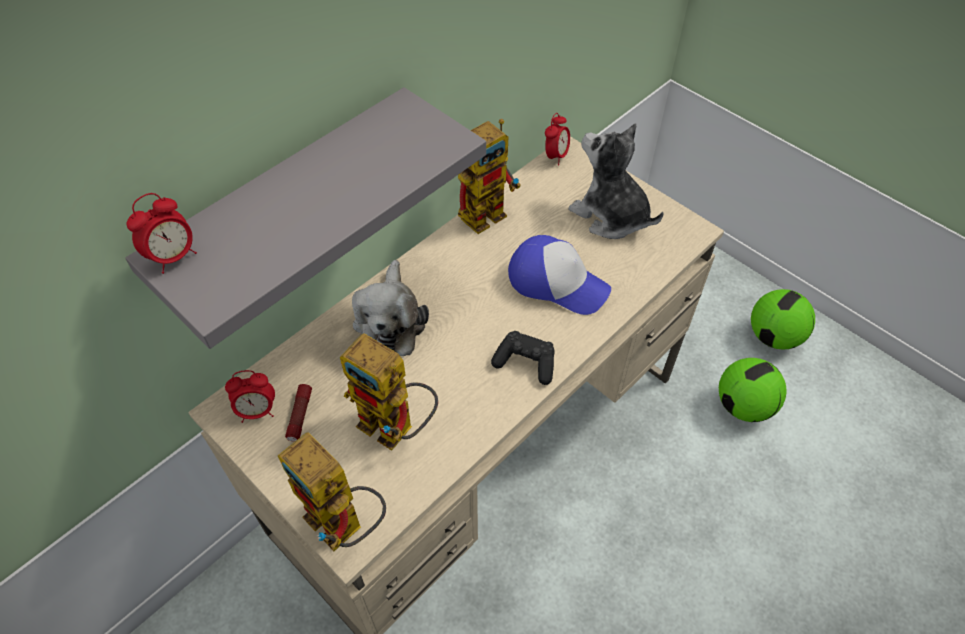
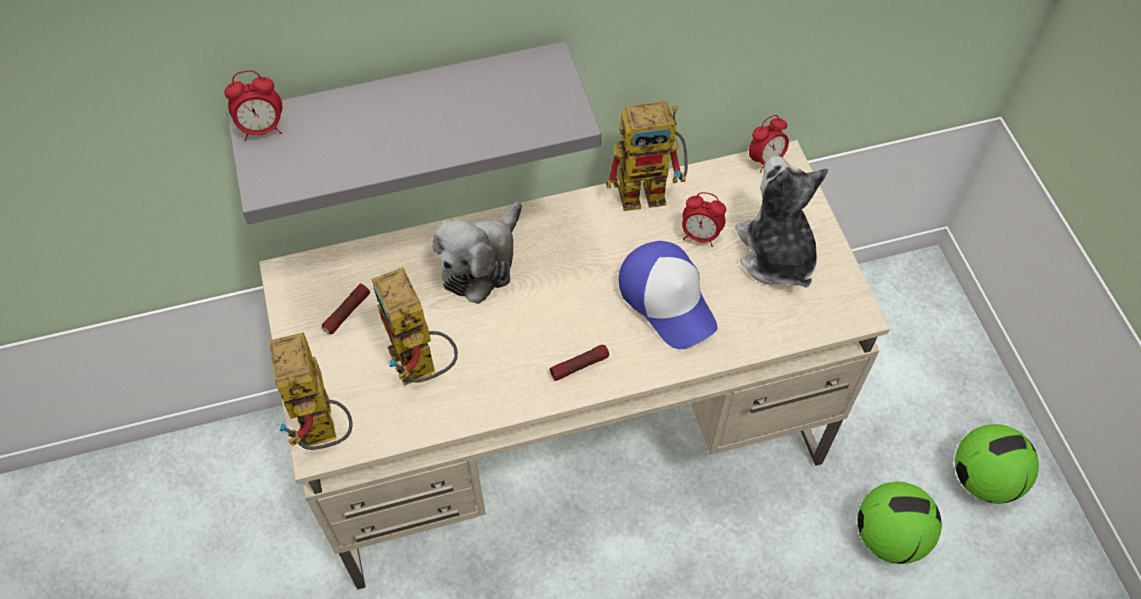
camera: 30 degrees right, 5 degrees up
alarm clock [225,370,275,423] -> alarm clock moved to [682,192,726,247]
black game controller [491,331,555,385] -> flashlight [550,344,609,381]

